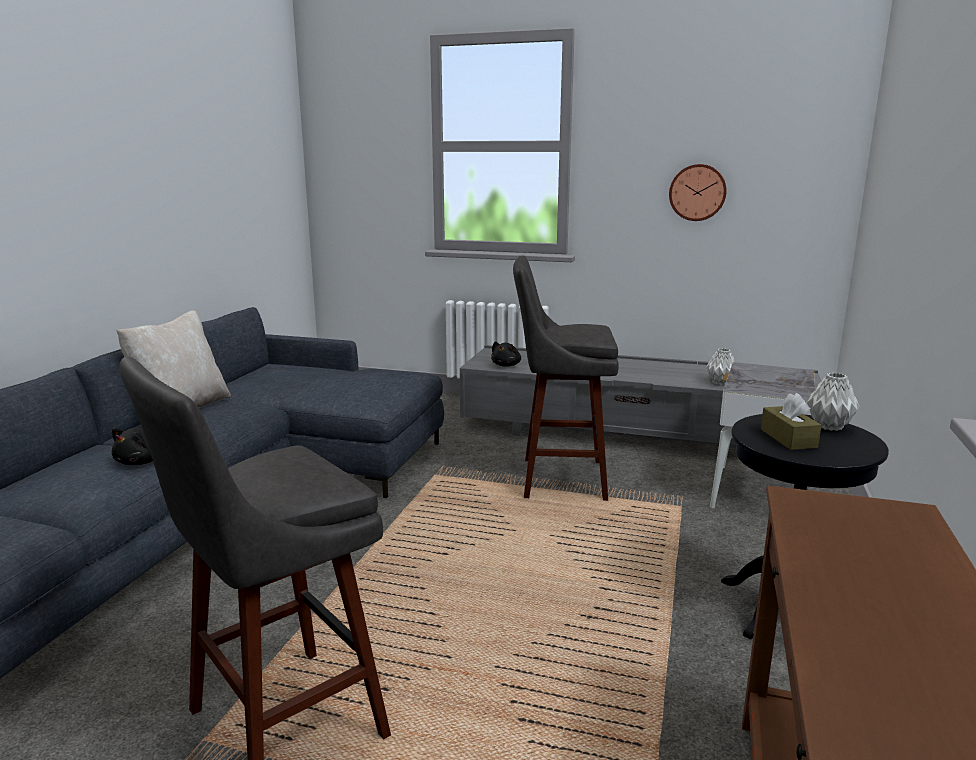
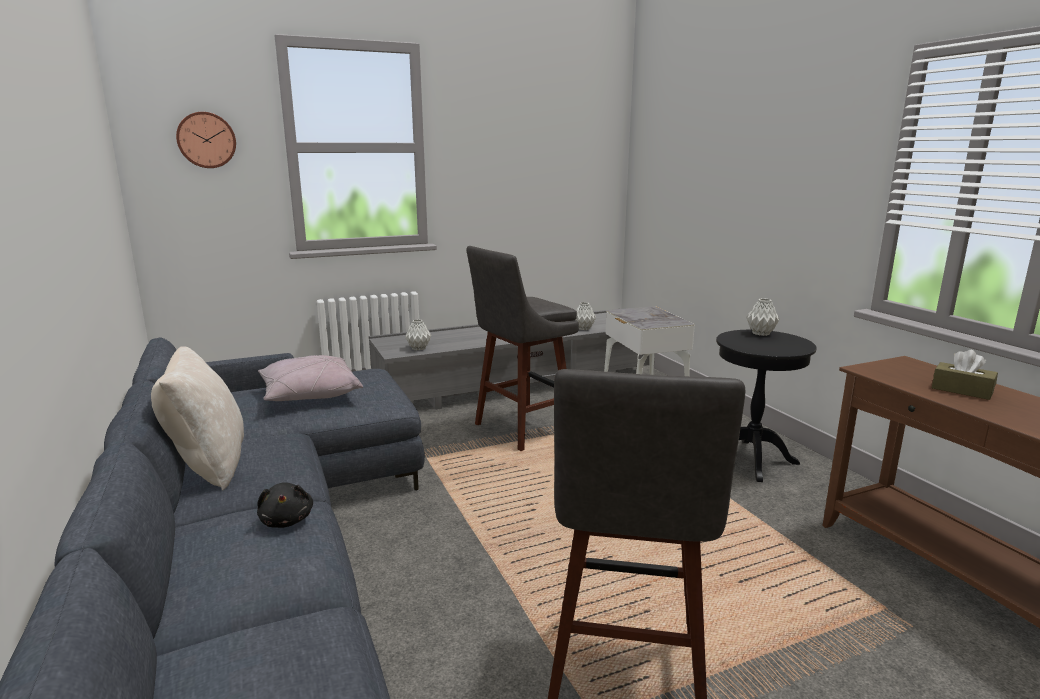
camera: 40 degrees left, 0 degrees up
black plush toy [491,341,521,367] -> grey vase [405,319,431,350]
wall clock [669,164,727,221] -> wall clock moved to [176,112,236,168]
brown tissue box [761,393,821,450] -> brown tissue box moved to [931,350,998,400]
none -> purple pillow [258,355,363,401]

